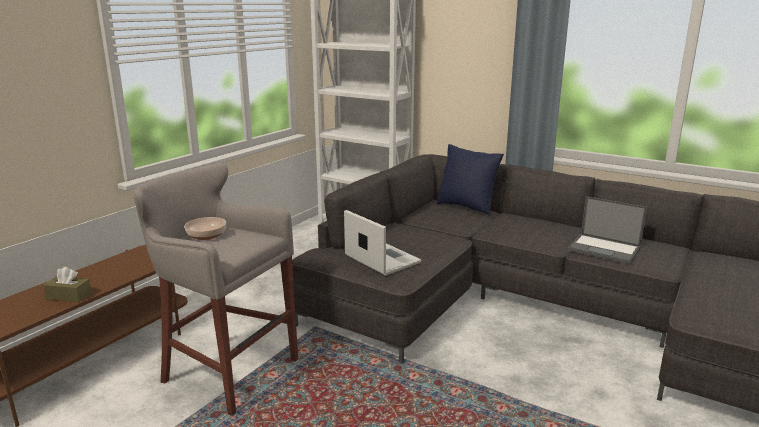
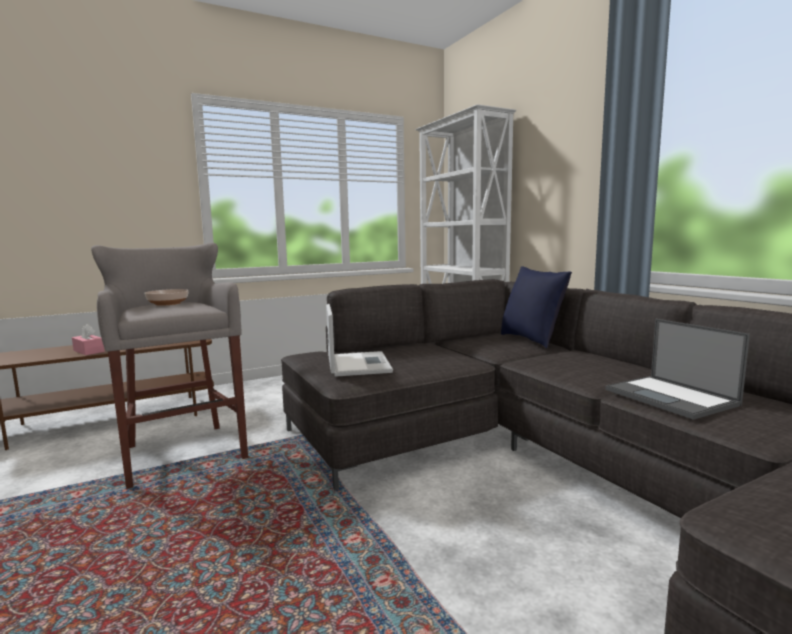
camera: 30 degrees right, 10 degrees down
brown tissue box [43,267,92,302] -> pink tissue box [72,324,105,355]

